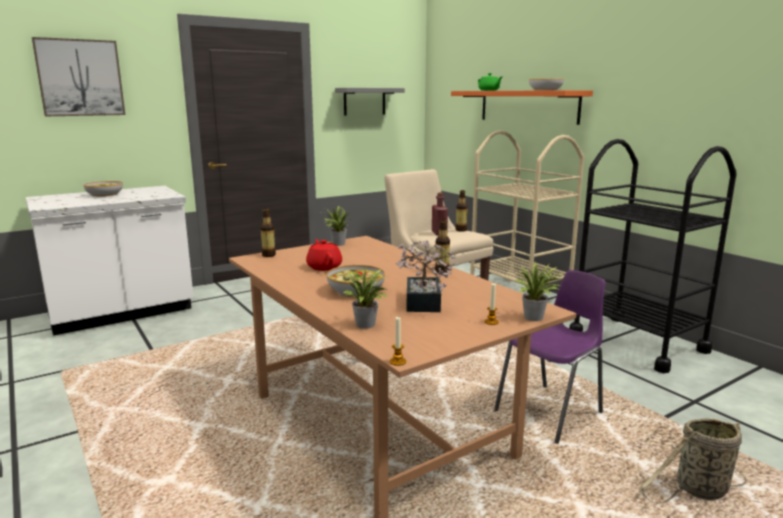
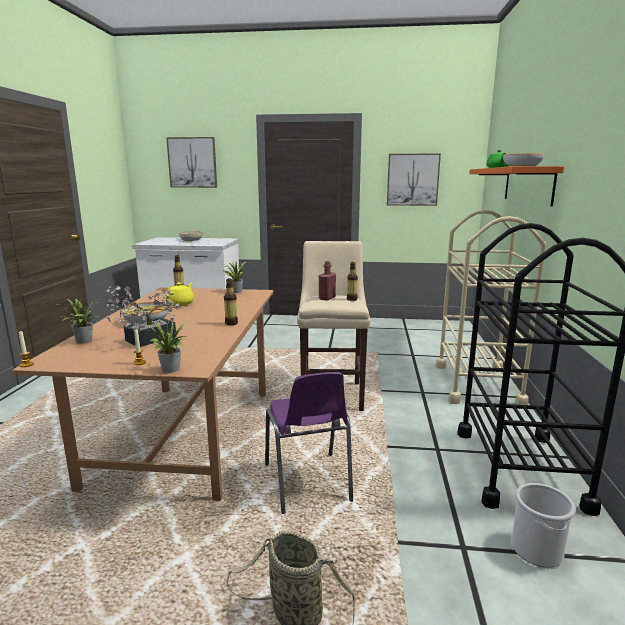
camera: 40 degrees right, 0 degrees up
red teapot [306,239,342,271] -> yellow teapot [166,282,194,306]
grey shelf [335,88,405,116] -> picture [387,153,441,206]
purple chair [494,270,606,444] -> purple chair turned 75 degrees clockwise [265,372,353,514]
none -> bucket [511,483,576,568]

